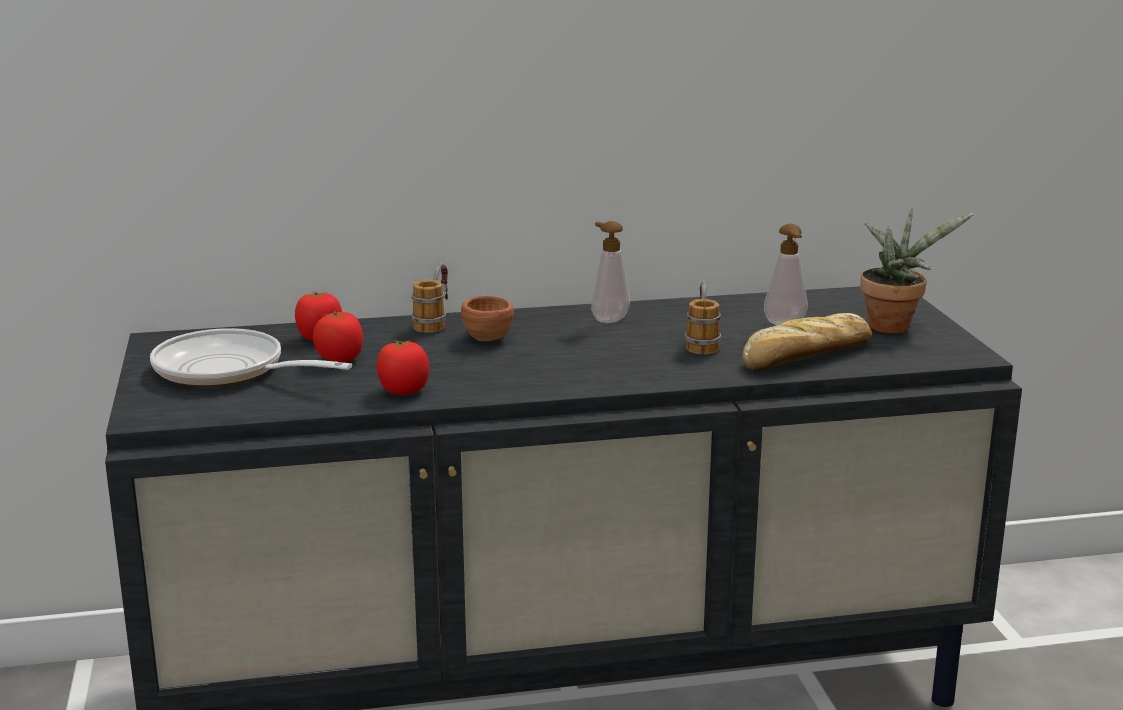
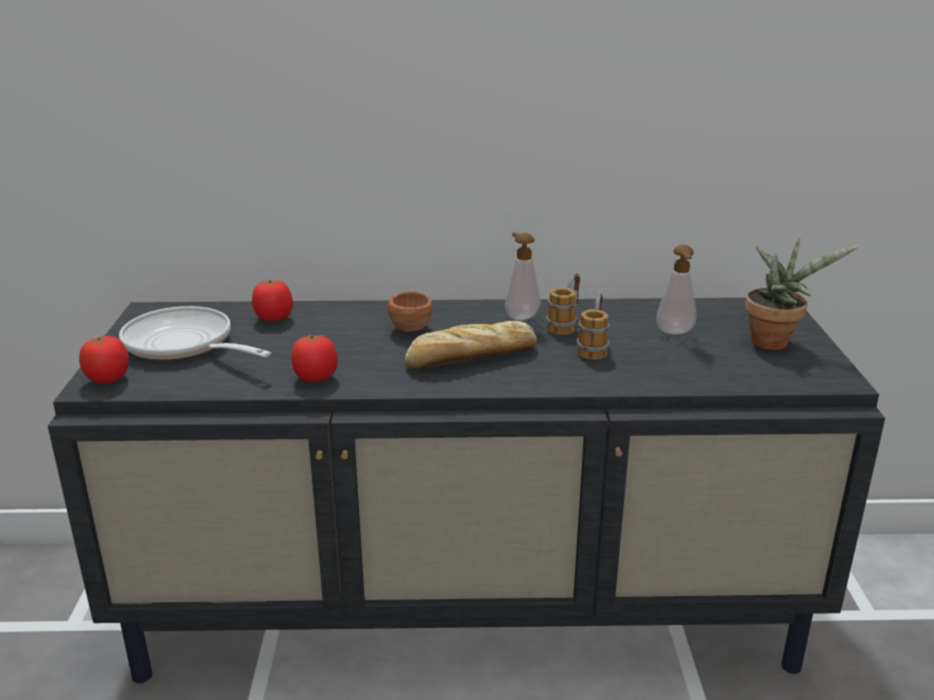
camera: 10 degrees right, 5 degrees up
tomato [313,311,364,363] -> tomato moved to [79,335,129,384]
mug [411,262,448,333] -> mug moved to [546,272,580,335]
bread [743,313,872,370] -> bread moved to [405,321,537,370]

